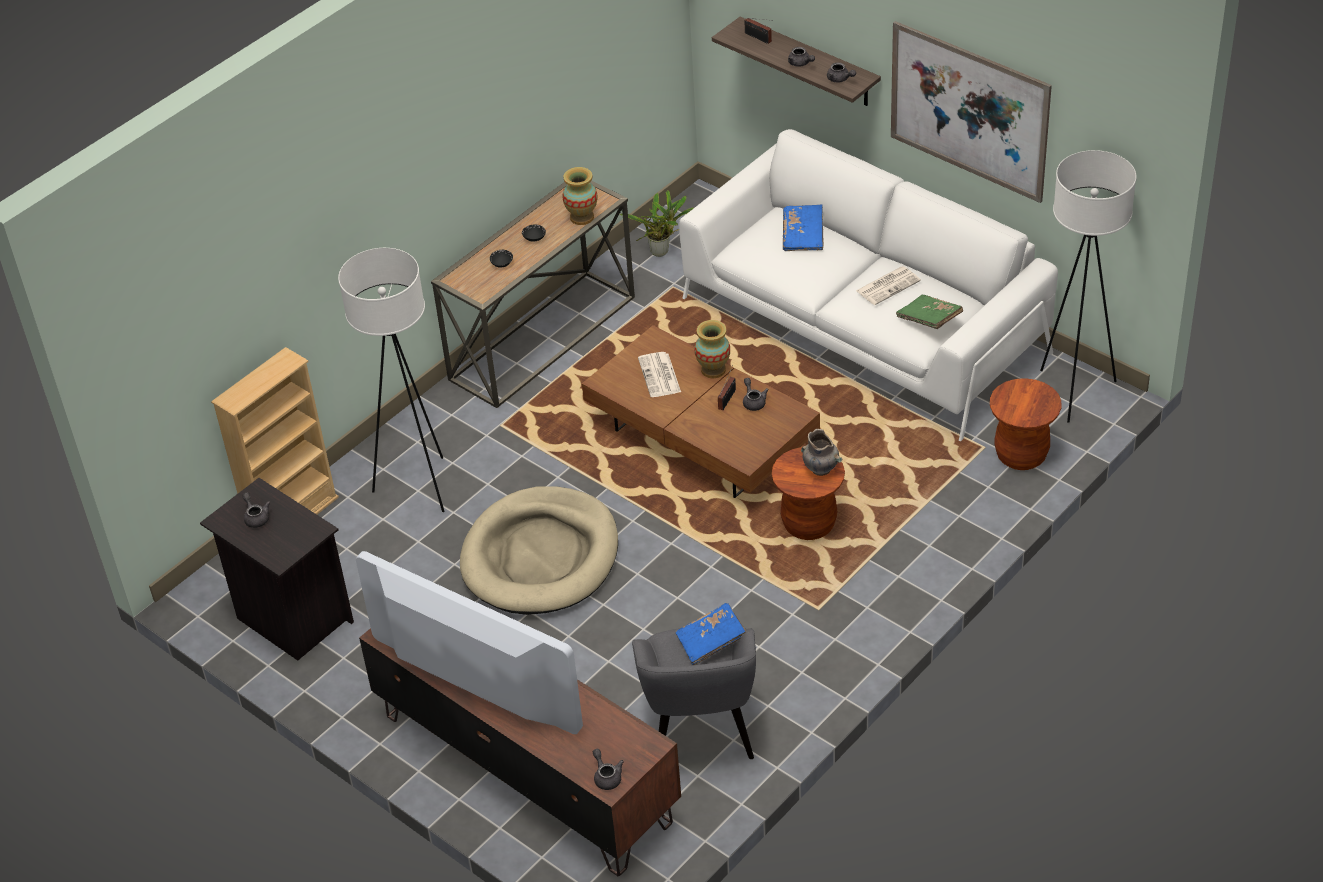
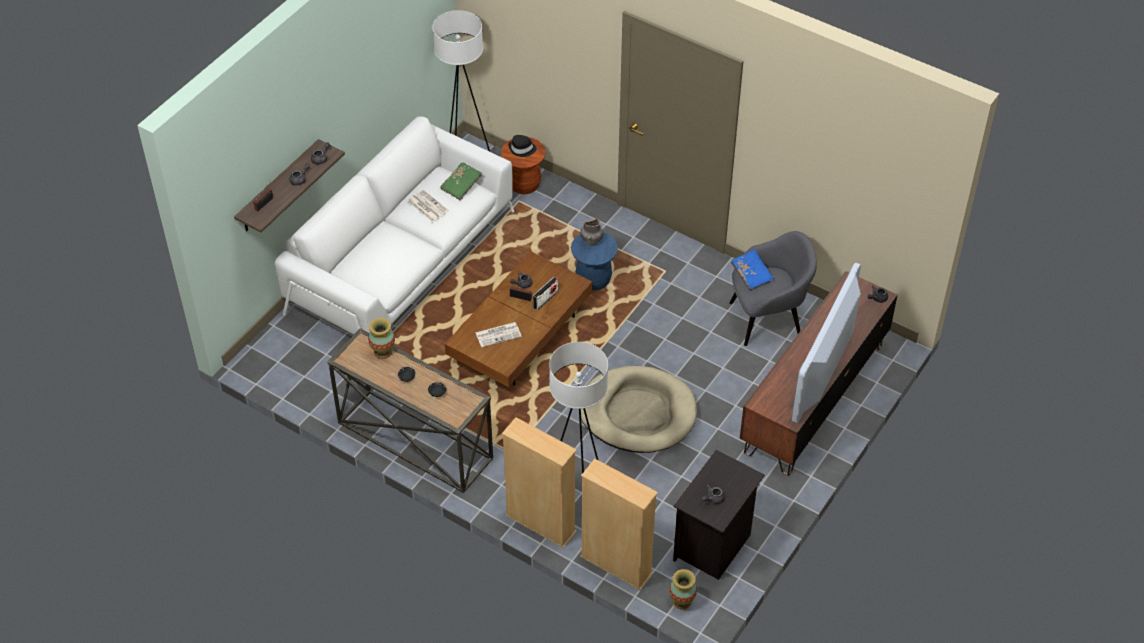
camera: 100 degrees left, 5 degrees up
potted plant [619,190,694,257] -> none
vase [695,320,730,378] -> vase moved to [669,569,697,610]
brown stool [772,447,845,540] -> blue stool [571,232,618,290]
blue book [783,205,824,251] -> none
picture [891,21,1052,203] -> none
none -> beige bookcase [502,417,577,548]
none -> black hat [509,135,536,157]
none -> radio [533,277,558,310]

